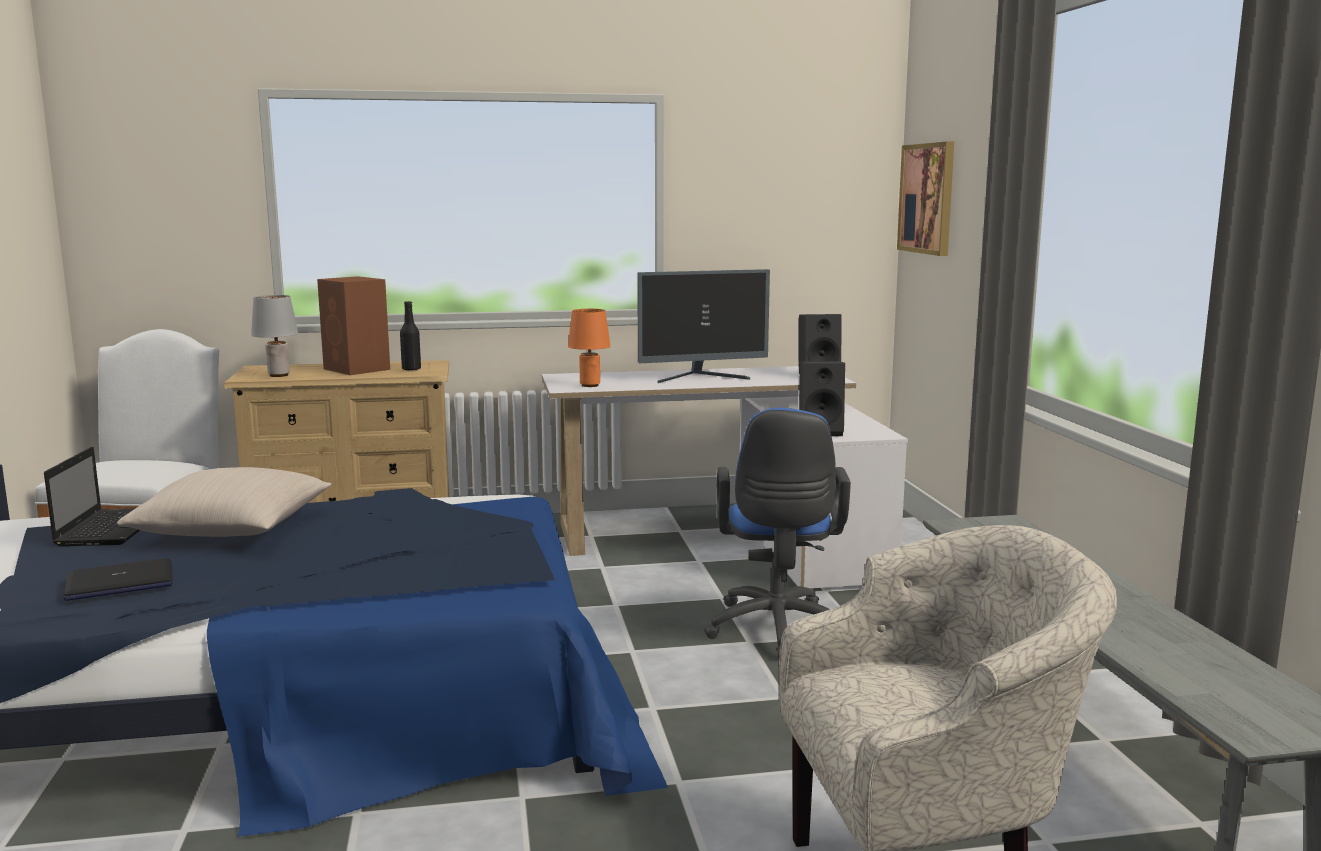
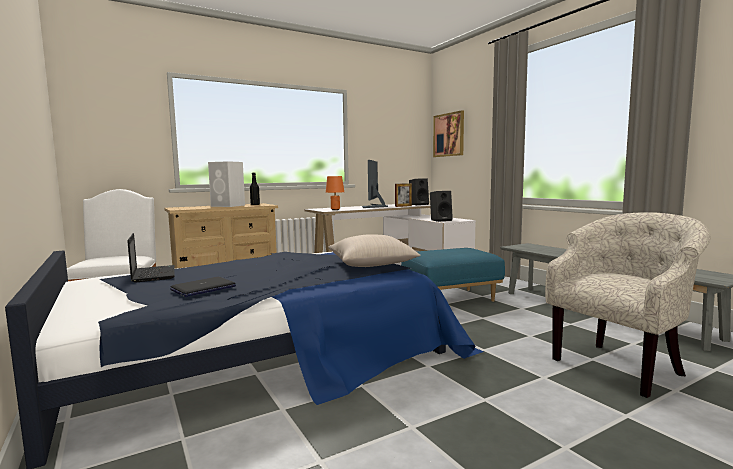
camera: 20 degrees left, 5 degrees down
beige pillow [117,467,332,537] -> beige pillow moved to [328,234,421,267]
grey table lamp [251,295,298,377] -> none
brown speaker [317,276,390,375] -> white speaker [208,161,245,207]
monitor [637,269,770,383] -> monitor turned 135 degrees clockwise [362,160,388,208]
blue office chair [704,408,851,659] -> blue ottoman [401,248,505,302]
none -> picture frame [395,183,412,207]

